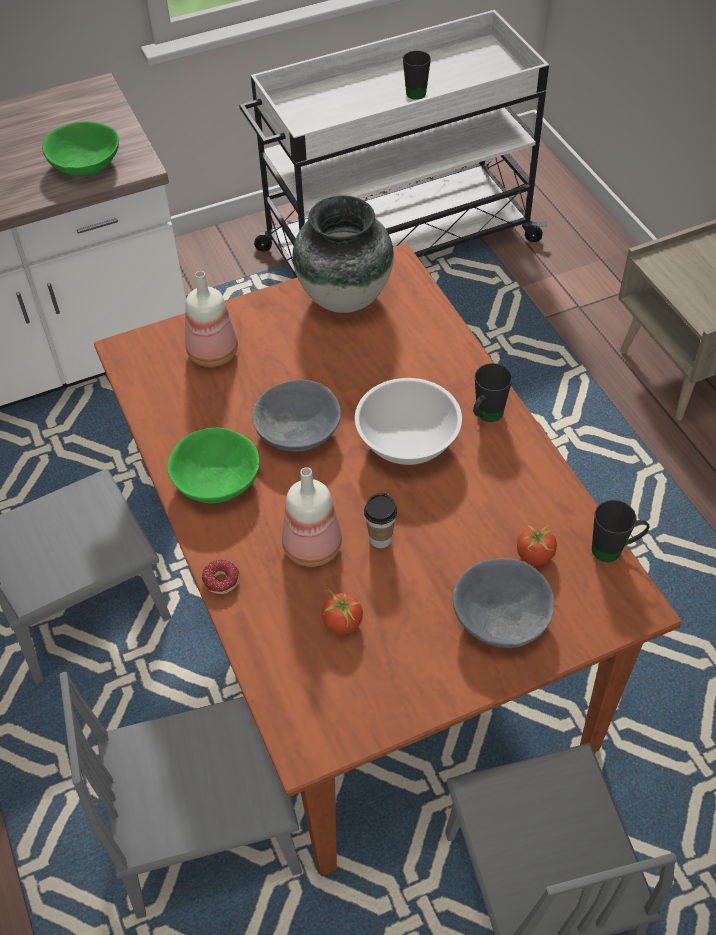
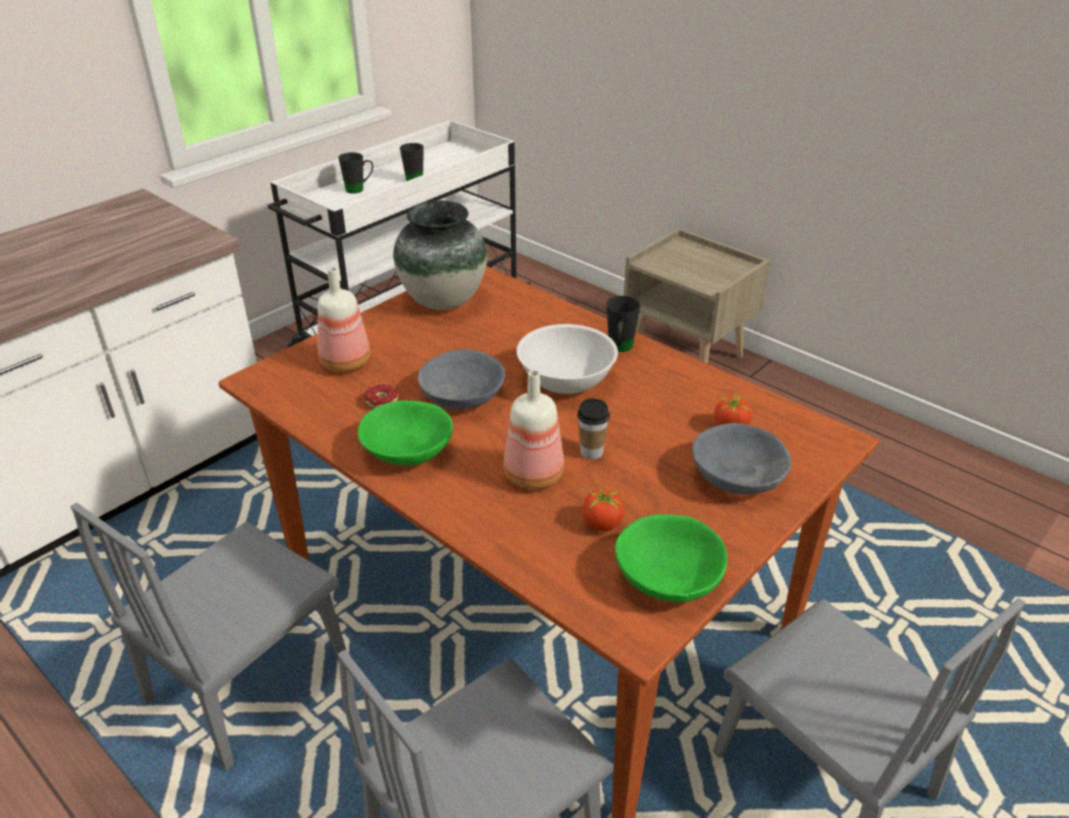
camera: 25 degrees left, 15 degrees down
green bowl [42,121,119,176] -> green bowl moved to [615,514,727,603]
donut [202,560,239,594] -> donut moved to [364,384,399,408]
black mug [592,500,649,562] -> black mug moved to [338,152,373,194]

